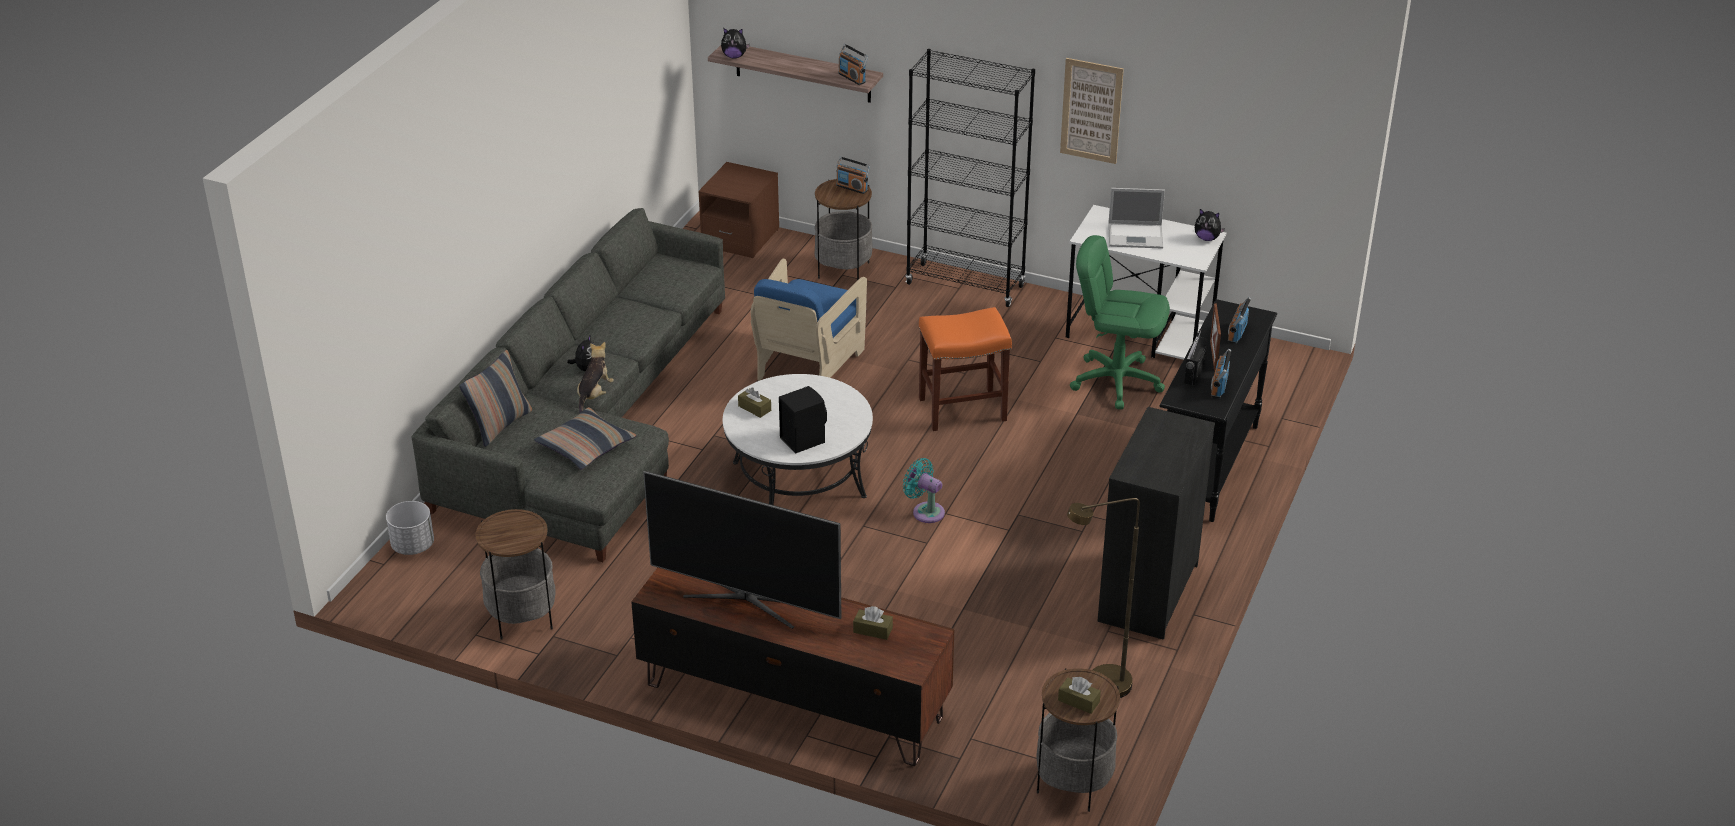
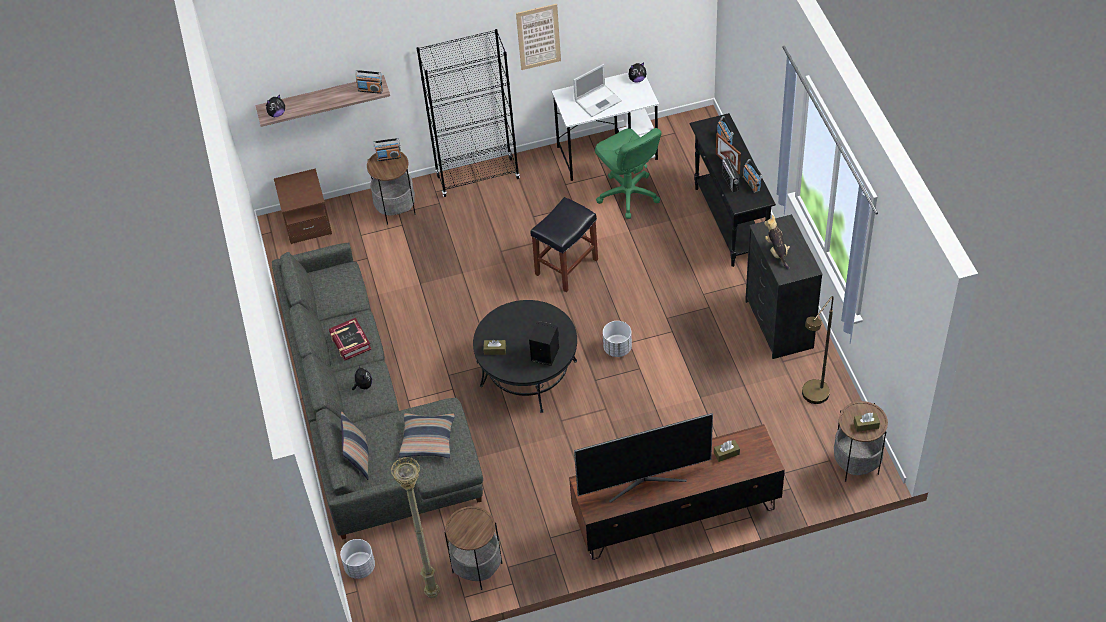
camera: 35 degrees left, 15 degrees up
plush toy [577,342,614,413] -> plush toy moved to [764,215,790,269]
white coffee table [723,374,873,505] -> black coffee table [473,300,577,413]
blue armchair [751,258,867,381] -> none
turquoise fan [903,458,945,523] -> white planter [603,321,632,357]
orange stool [919,307,1012,431] -> black stool [530,197,598,292]
green office chair [1070,235,1170,409] -> green office chair turned 105 degrees counterclockwise [595,128,662,219]
none -> book [329,318,371,361]
none -> beige floor lamp [391,457,440,598]

